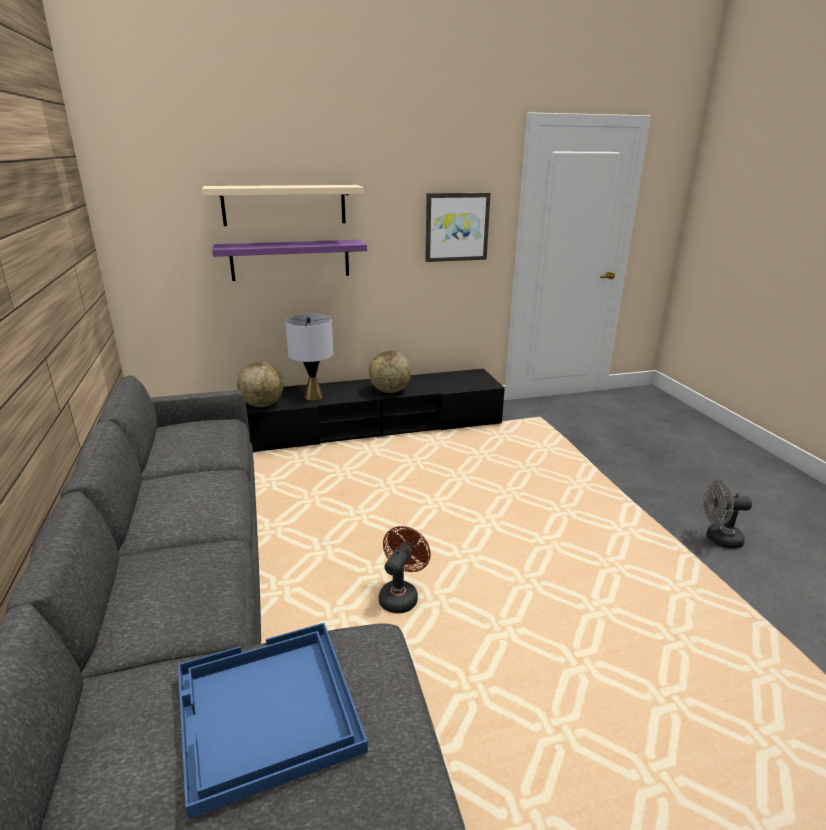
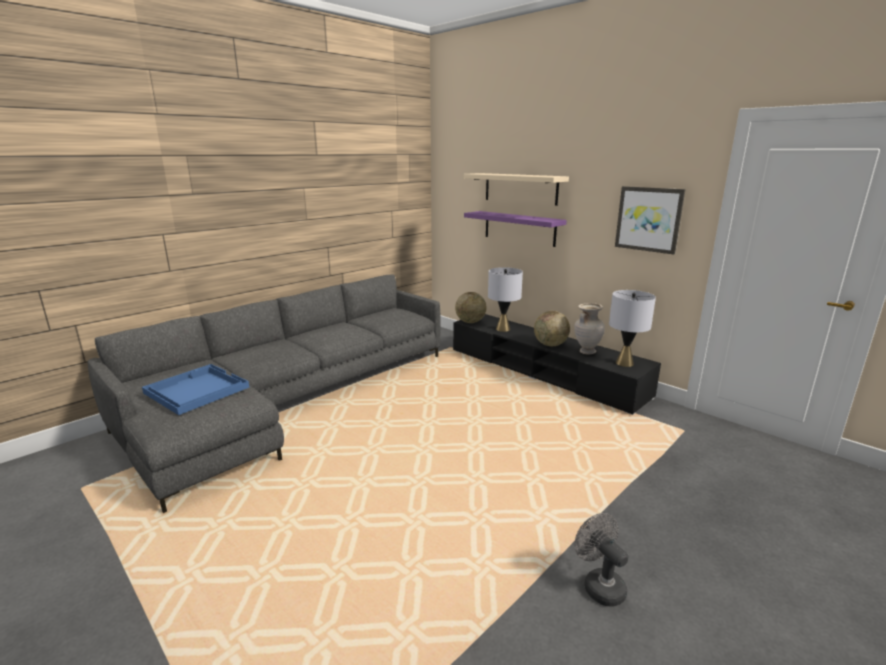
camera: 60 degrees right, 5 degrees down
brown fan [379,526,431,613] -> none
none -> beige vase [574,303,605,354]
none -> grey table lamp [609,290,656,367]

